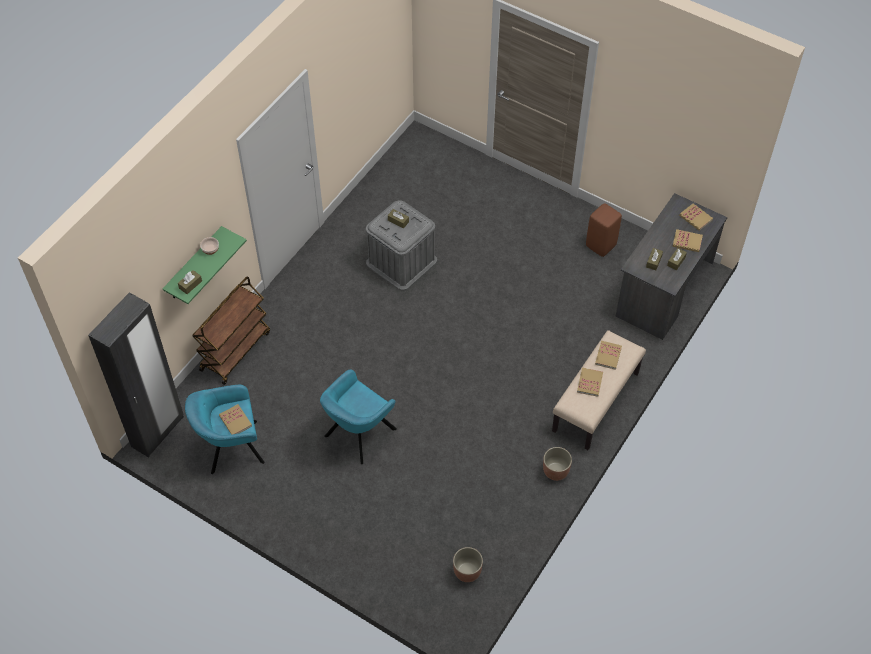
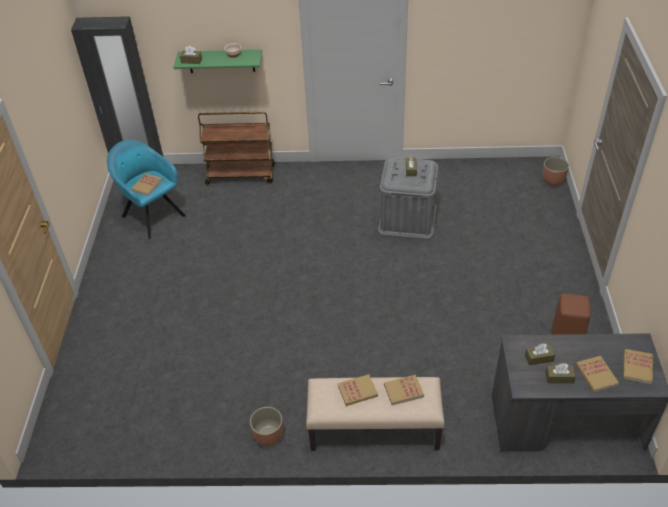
camera: 60 degrees right, 10 degrees down
turquoise armchair [320,370,397,464] -> none
planter [453,547,483,582] -> planter moved to [542,157,569,186]

